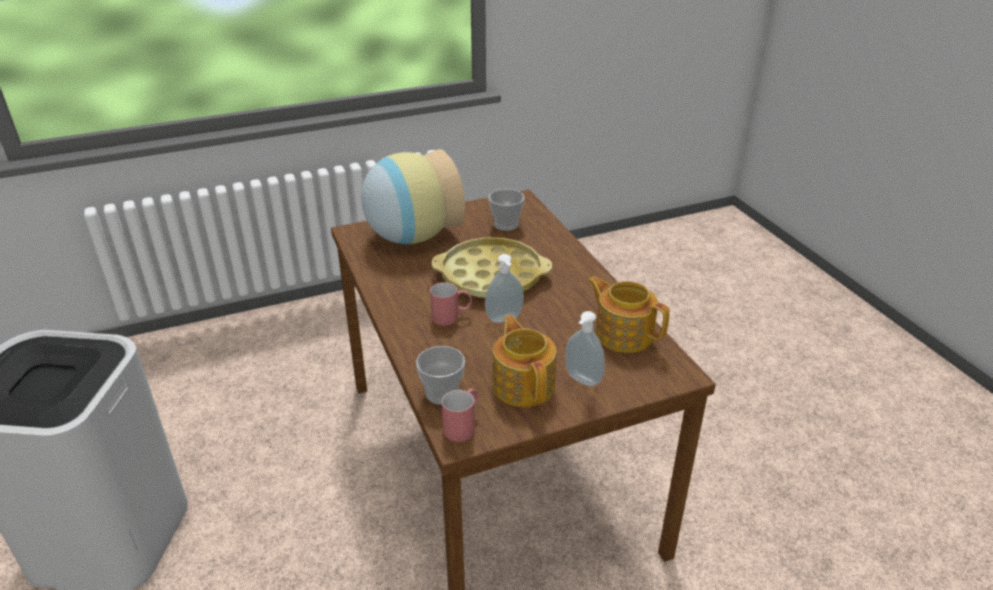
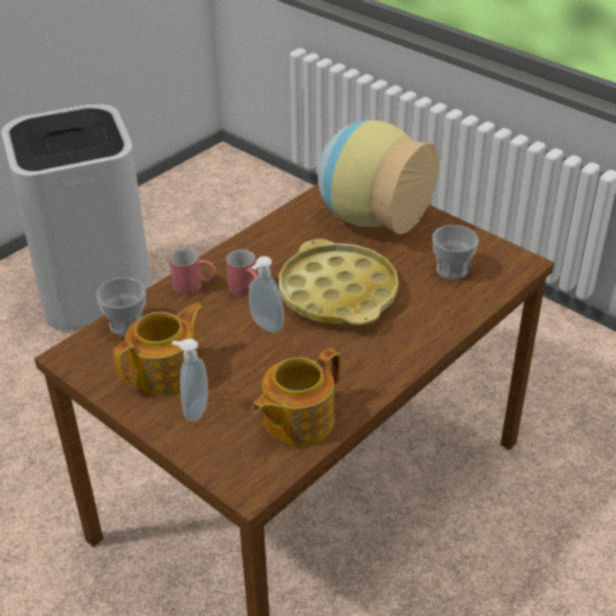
camera: 65 degrees right, 5 degrees up
red mug [442,389,479,442] -> red mug moved to [169,249,216,295]
teapot [587,276,670,353] -> teapot turned 150 degrees counterclockwise [252,348,340,446]

